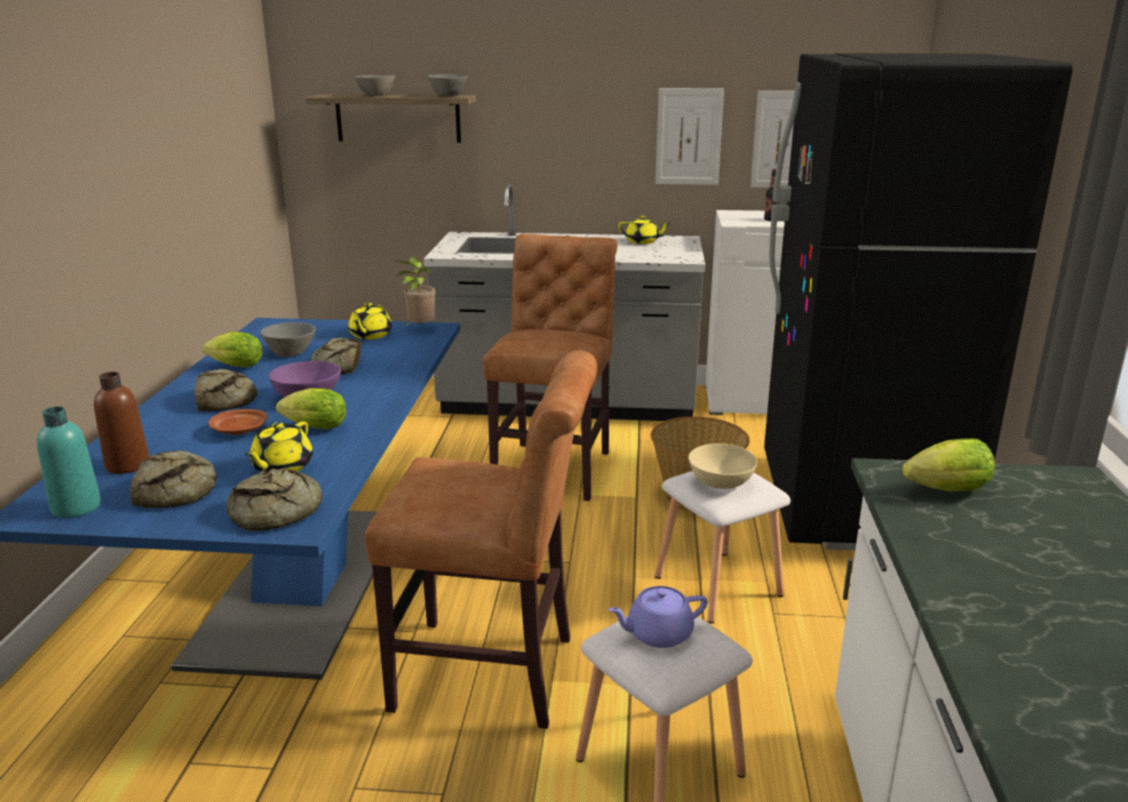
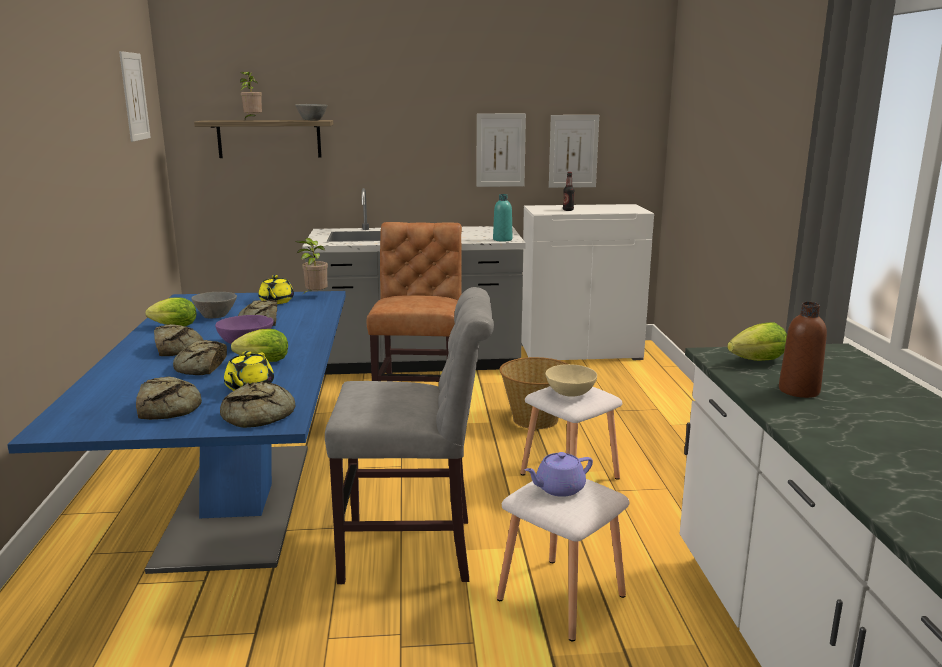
camera: 10 degrees left, 5 degrees down
turquoise bottle [37,407,101,518] -> turquoise bottle moved to [493,194,512,242]
brown bottle [94,372,150,474] -> brown bottle moved to [779,302,827,398]
brown plate [208,409,267,435] -> bread [173,340,227,375]
grey bowl [355,75,396,96] -> potted plant [240,71,262,119]
brown chair [365,350,597,729] -> grey chair [325,287,494,585]
yellow teapot [618,215,671,244] -> none
black fridge [764,53,1073,550] -> none
none -> picture [119,51,151,142]

